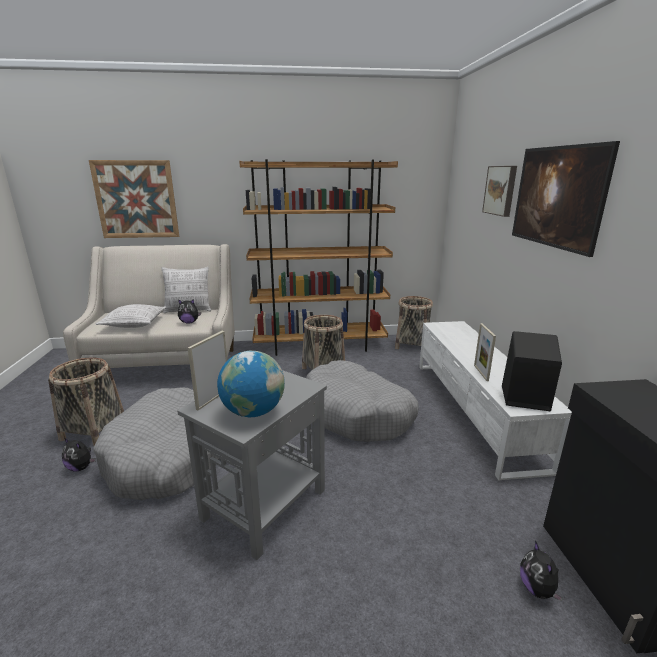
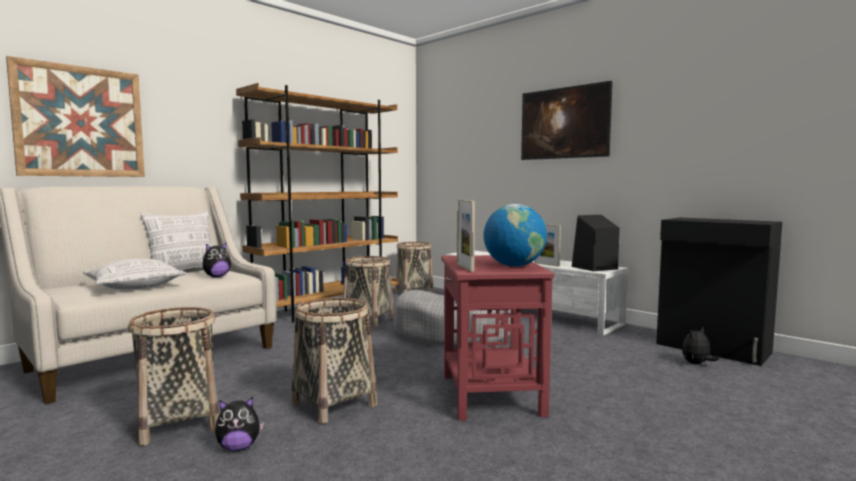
camera: 40 degrees left, 15 degrees down
grey dog bed [93,388,220,500] -> basket [291,298,377,424]
grey side table [177,370,327,560] -> red side table [441,255,554,421]
picture [482,166,517,217] -> none
plush toy [520,541,563,601] -> plush toy turned 105 degrees clockwise [682,328,719,364]

